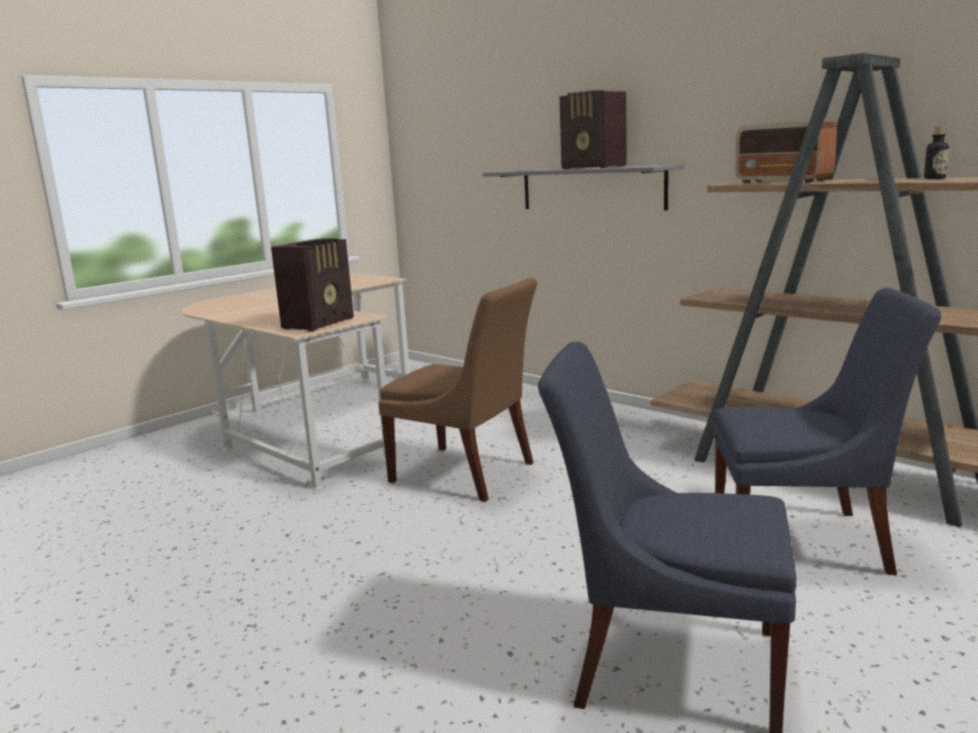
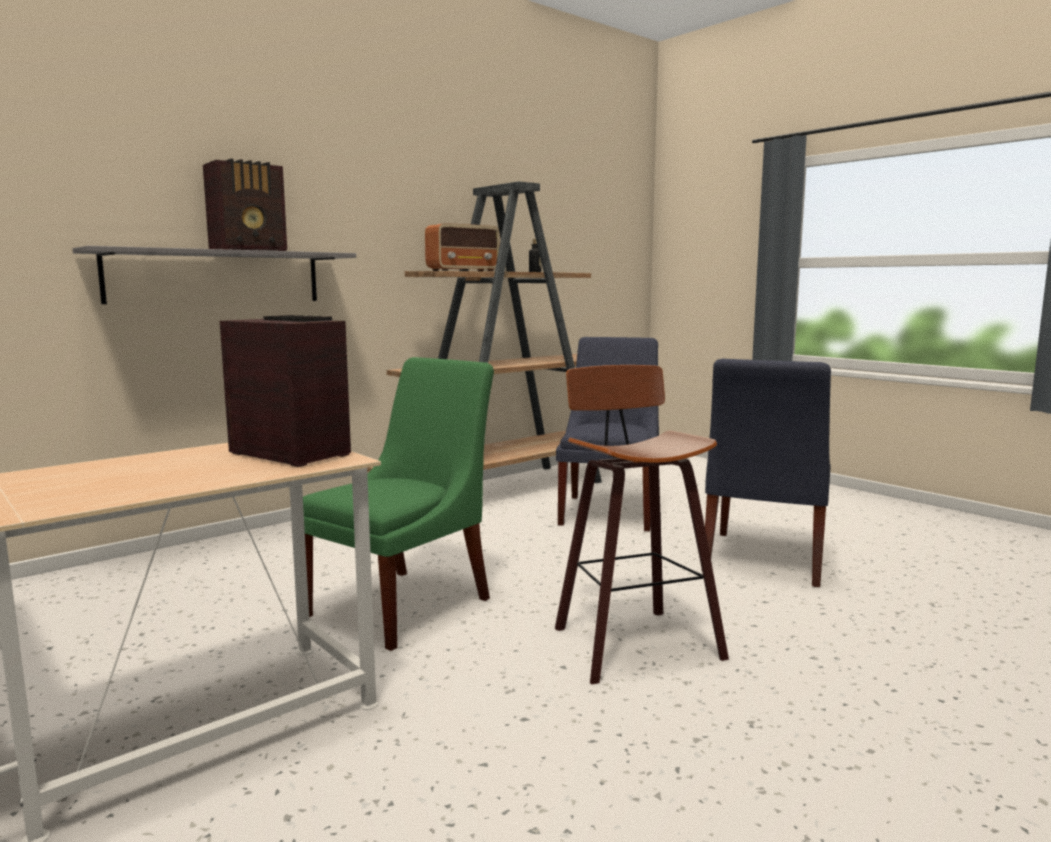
camera: 85 degrees left, 5 degrees down
brown chair [378,278,537,502] -> green chair [303,357,494,651]
none -> stool [555,365,729,685]

